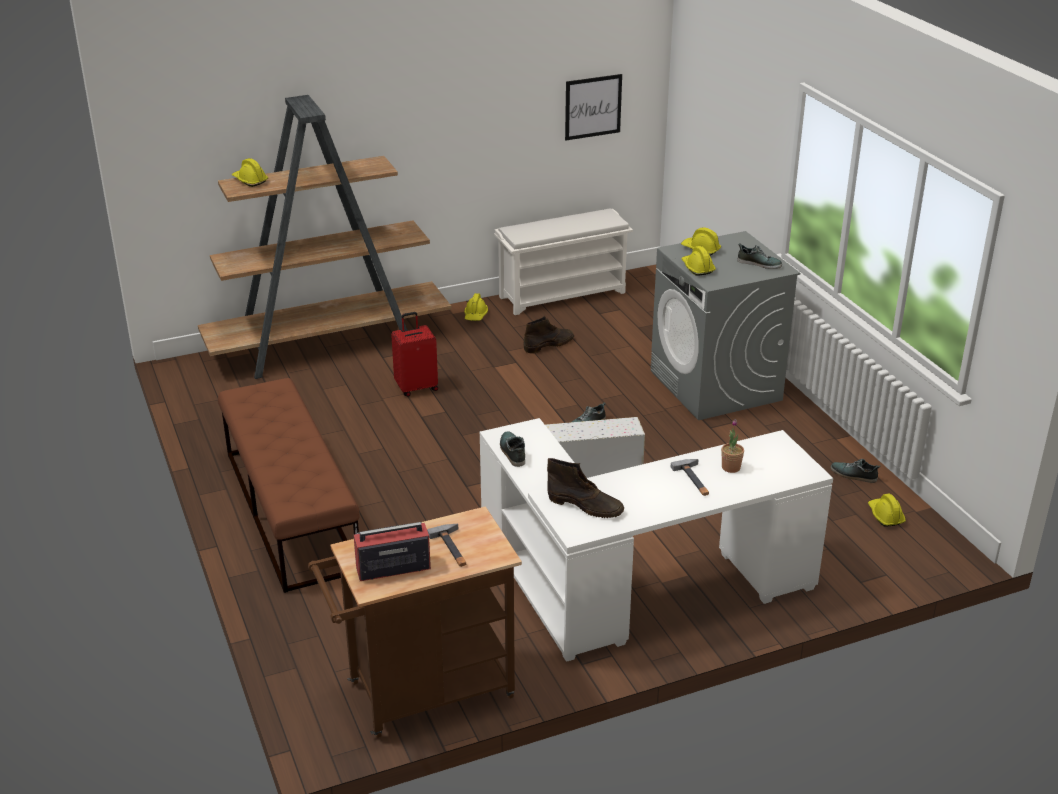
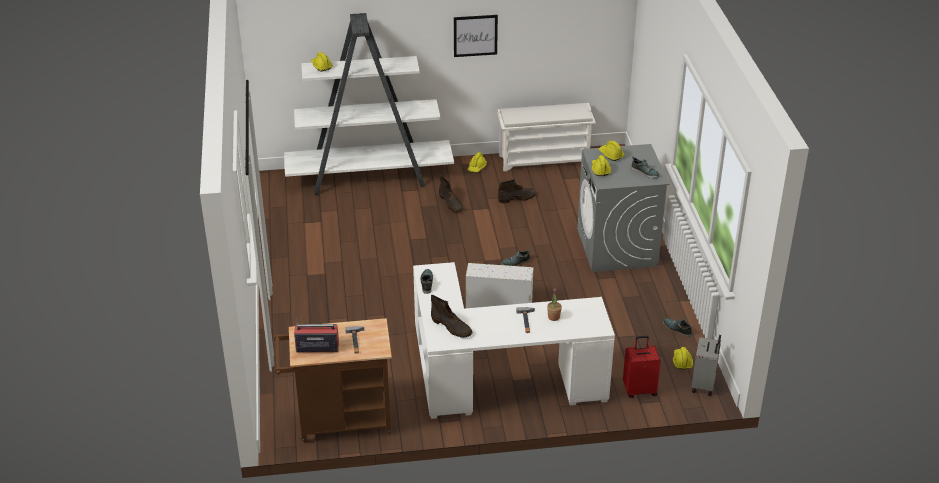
camera: 15 degrees right, 5 degrees up
brown bookcase [198,95,451,379] -> white bookcase [284,13,454,195]
brown bench [218,378,360,593] -> none
red suitcase [391,312,438,397] -> red suitcase moved to [623,336,661,398]
picture [565,74,622,140] -> picture moved to [454,15,498,57]
none -> brown boot [439,175,464,212]
none -> grey suitcase [692,335,721,396]

